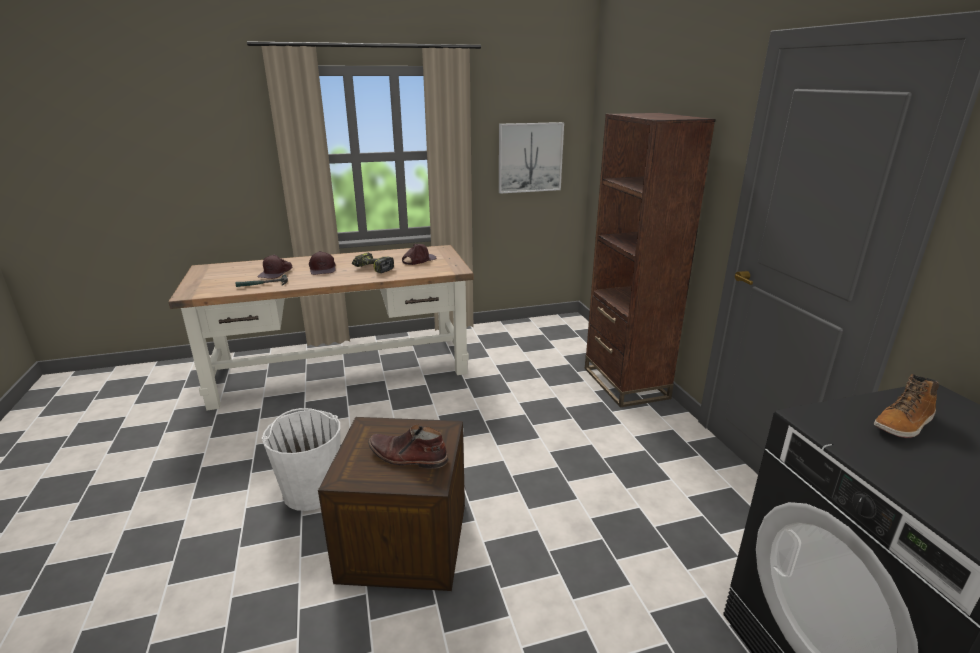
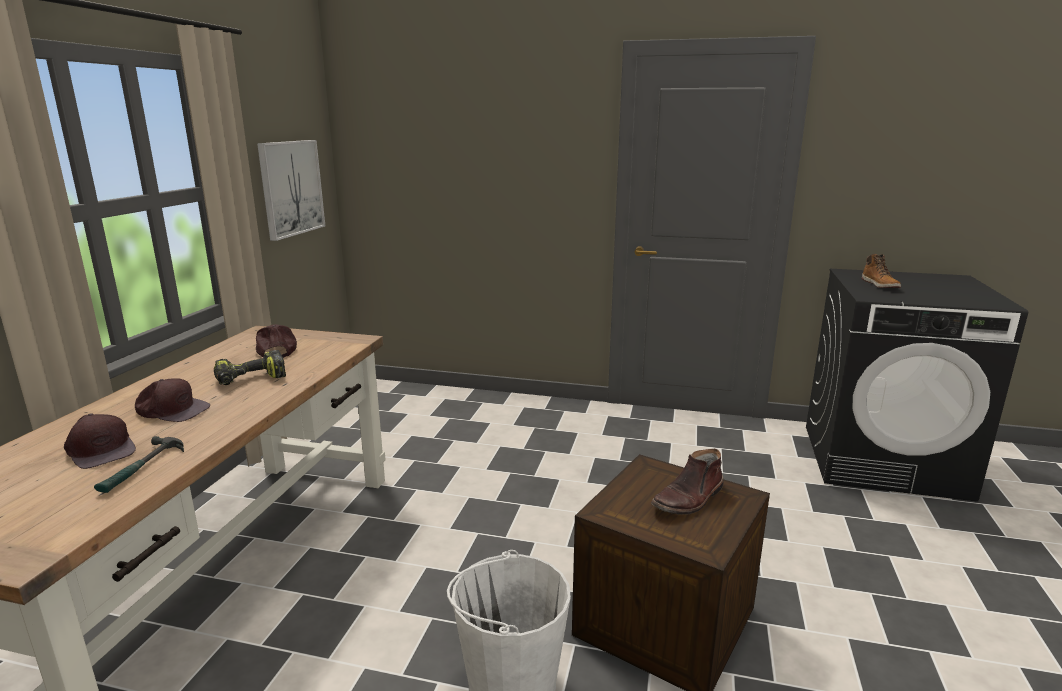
camera: 60 degrees left, 5 degrees down
brown bookcase [585,113,716,408] -> none

